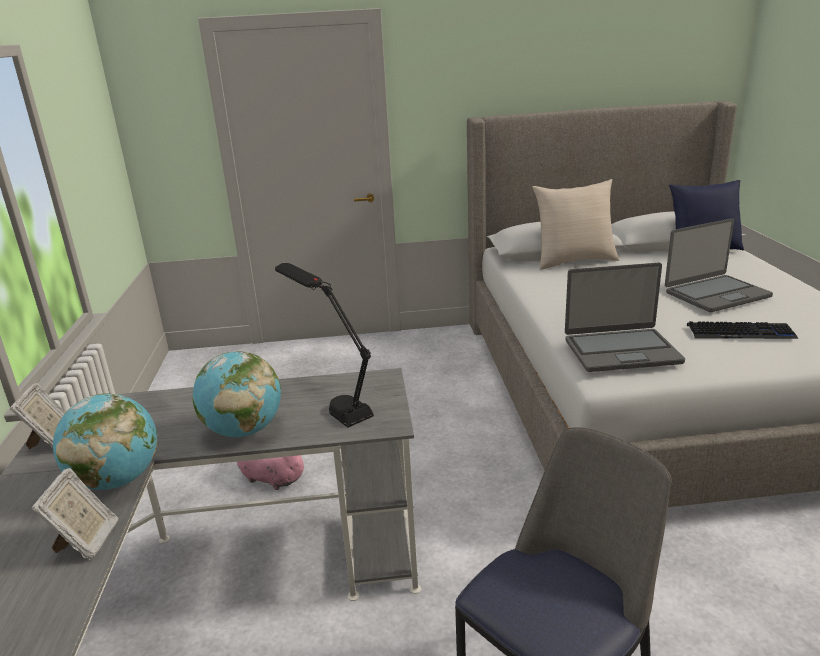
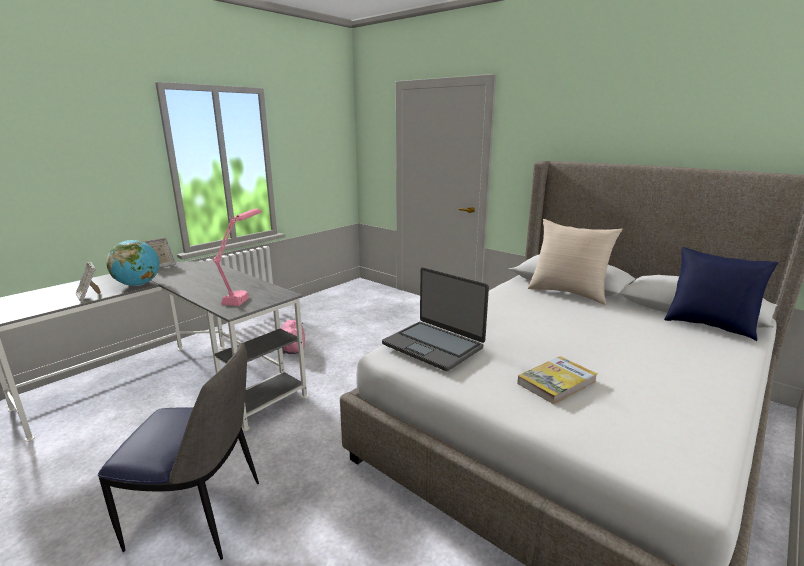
camera: 45 degrees right, 5 degrees down
picture frame [32,468,118,560] -> picture frame turned 90 degrees clockwise [76,262,101,301]
globe [192,351,281,437] -> none
black table lamp [275,263,374,427] -> pink table lamp [214,209,262,306]
laptop [665,218,773,312] -> none
keyboard [687,321,798,339] -> book [517,356,597,404]

